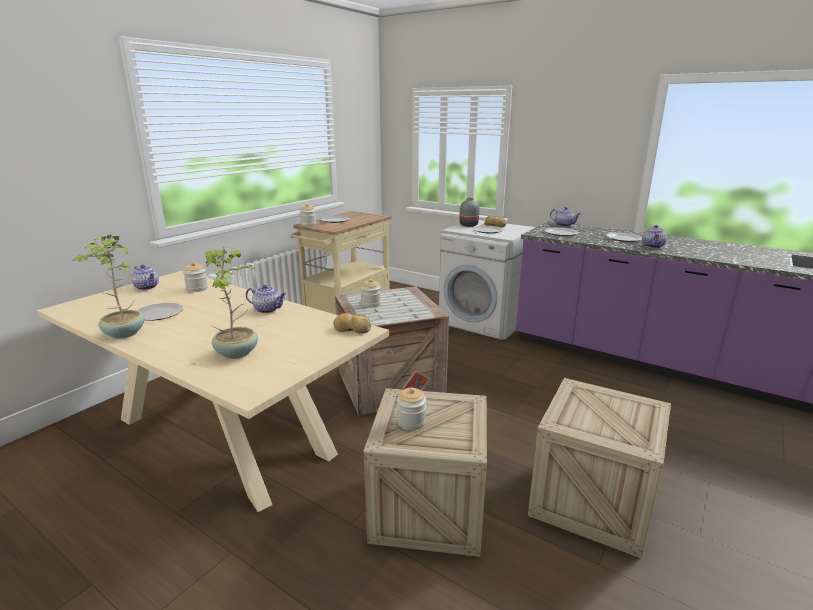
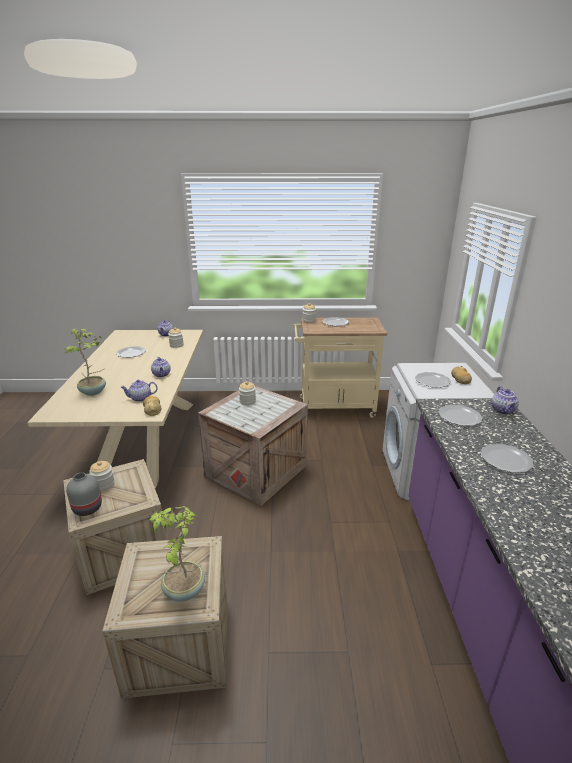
camera: 55 degrees right, 5 degrees up
potted plant [73,234,144,339] -> potted plant moved to [148,506,205,602]
grey vase [459,198,479,227] -> grey vase moved to [66,472,102,516]
teapot [642,225,667,248] -> teapot moved to [120,380,158,402]

